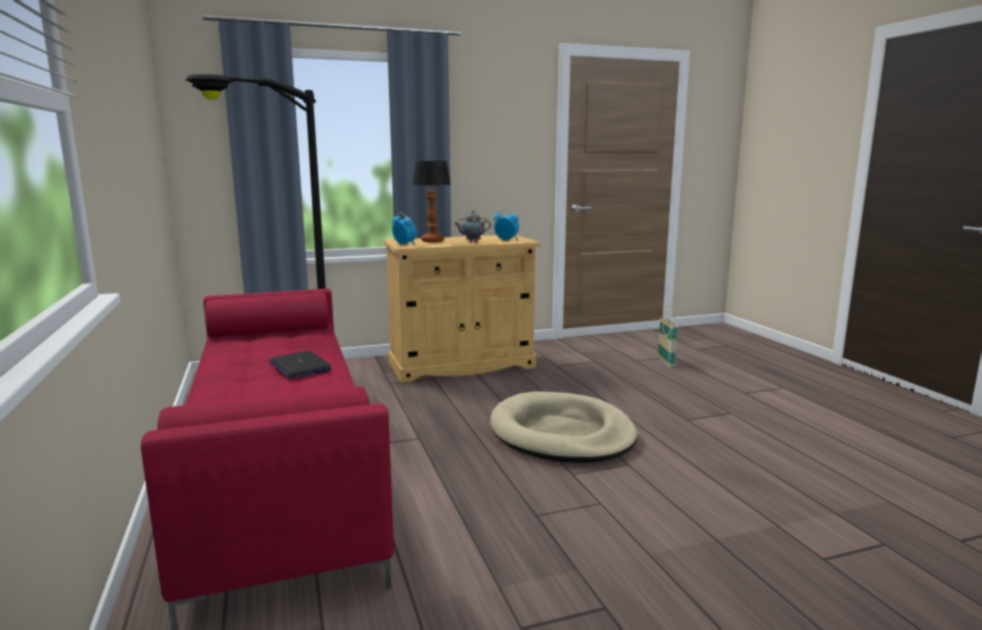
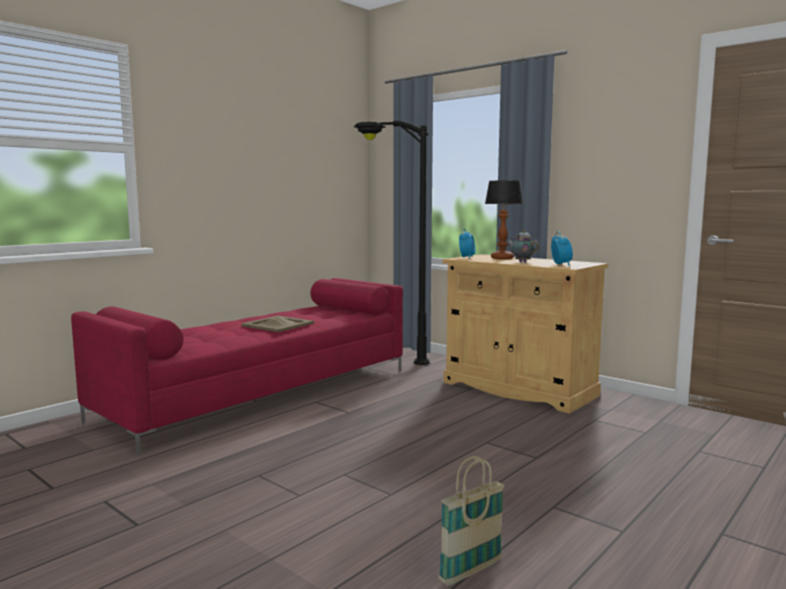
camera: 60 degrees right, 5 degrees down
laptop [269,351,332,379] -> beige tray [241,316,314,332]
beige dog bed [490,391,638,462] -> none
basket [658,305,678,367] -> basket moved to [439,456,504,586]

